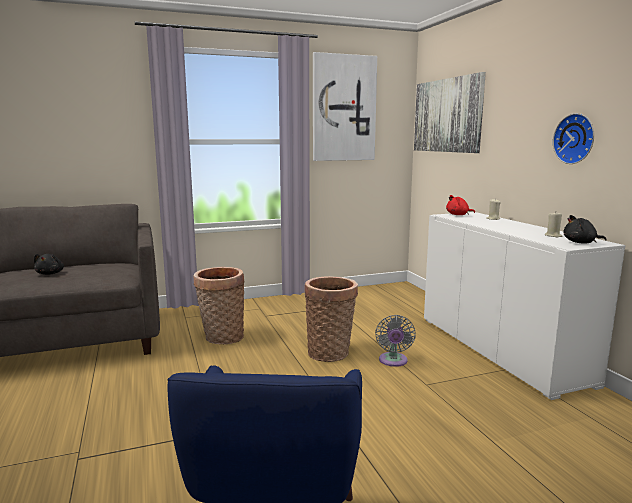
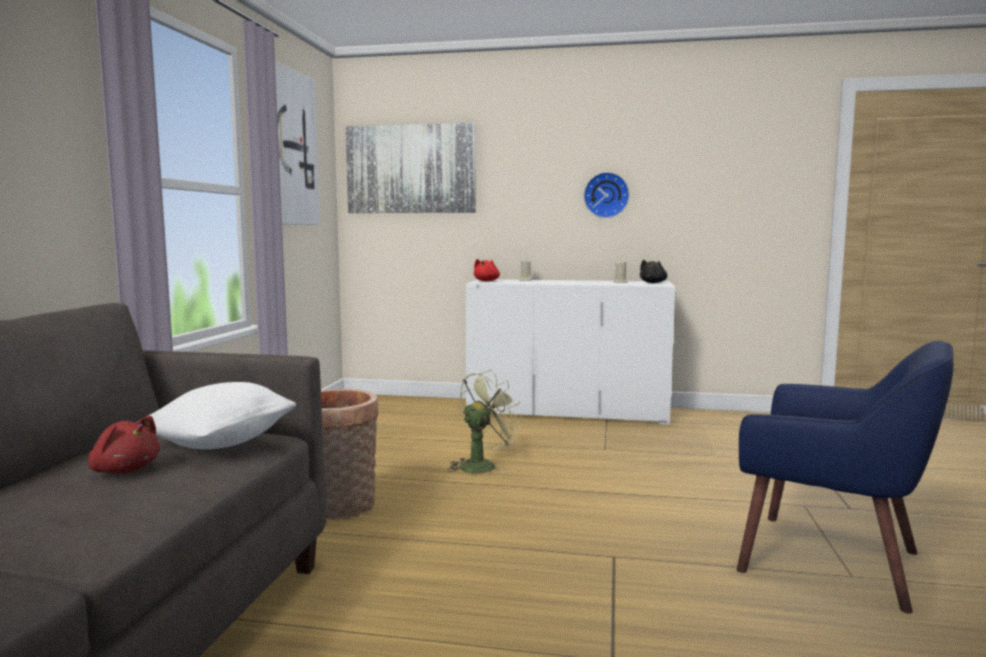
camera: 60 degrees left, 5 degrees down
black plush toy [34,254,64,275] -> red plush toy [88,416,160,474]
basket [304,276,358,362] -> green fan [447,370,523,473]
grey fan [375,315,416,367] -> none
none -> white pillow [136,382,297,449]

